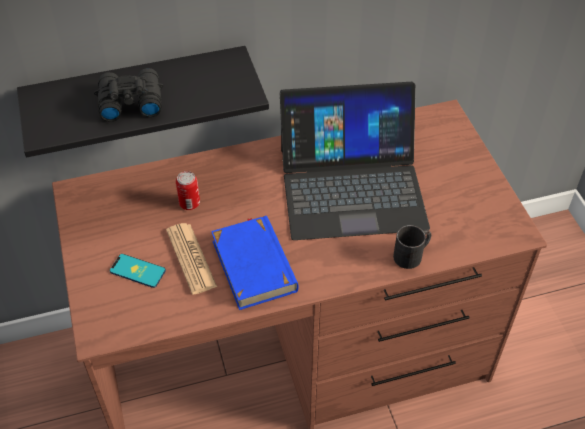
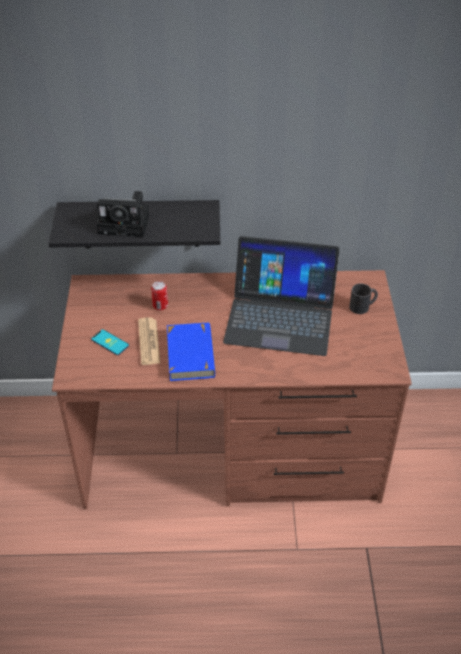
camera: 15 degrees right, 5 degrees down
black binoculars [94,68,163,122] -> camera [97,191,150,237]
black mug [393,225,431,269] -> black mug moved to [349,283,378,314]

